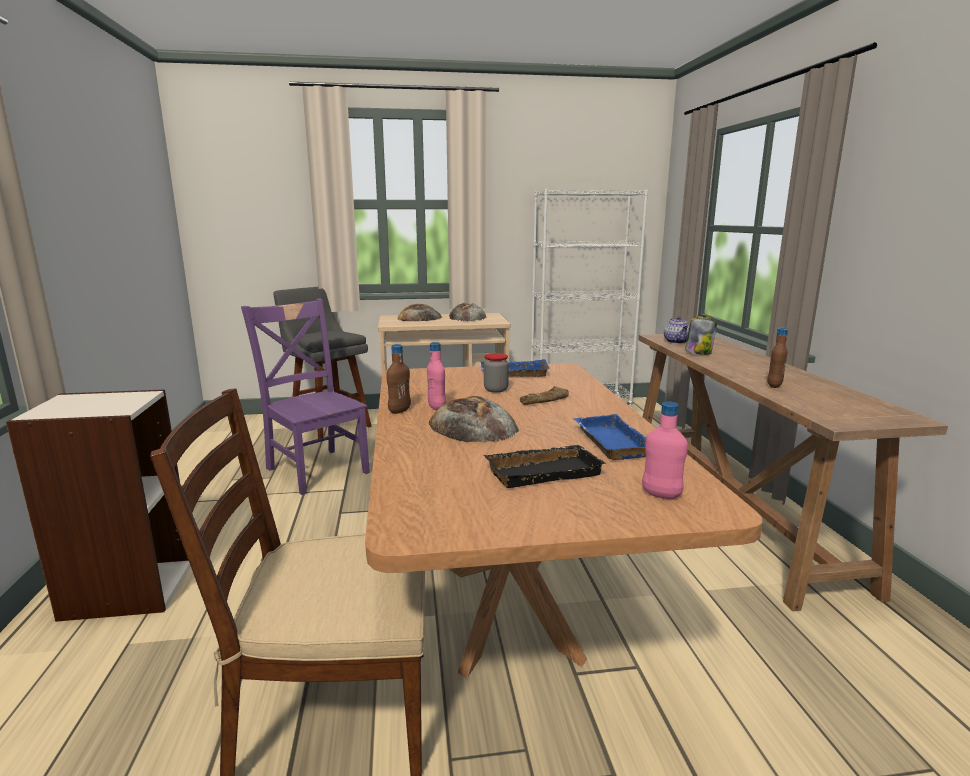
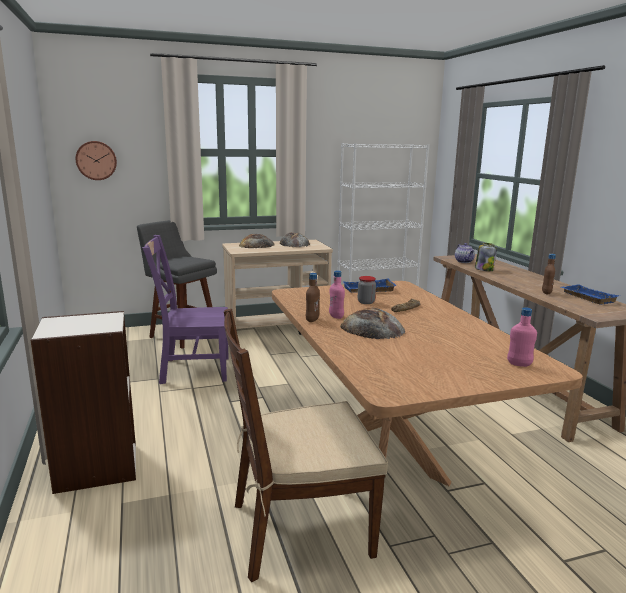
camera: 10 degrees left, 0 degrees up
purple chair [241,298,370,495] -> purple chair turned 45 degrees counterclockwise [142,235,229,384]
black tray [484,445,606,488] -> none
blue tray [573,414,646,460] -> blue tray moved to [561,284,620,304]
none -> wall clock [76,141,117,180]

